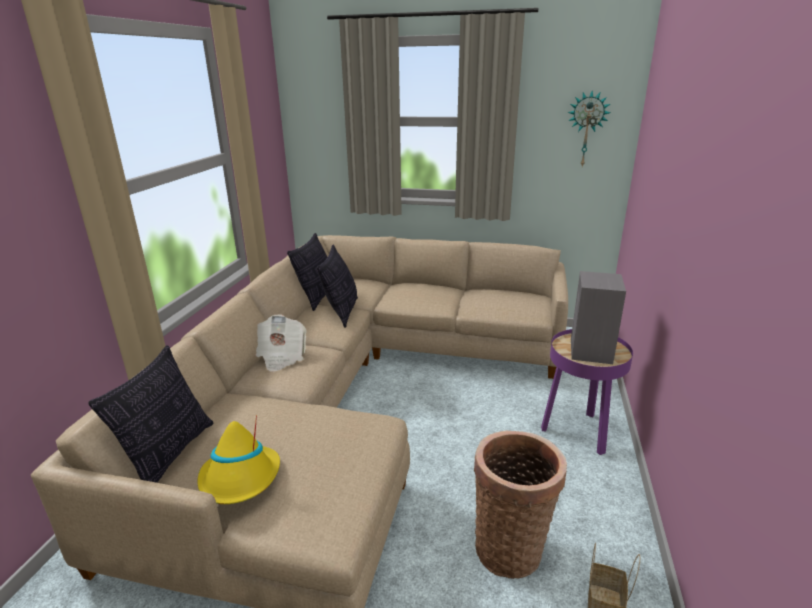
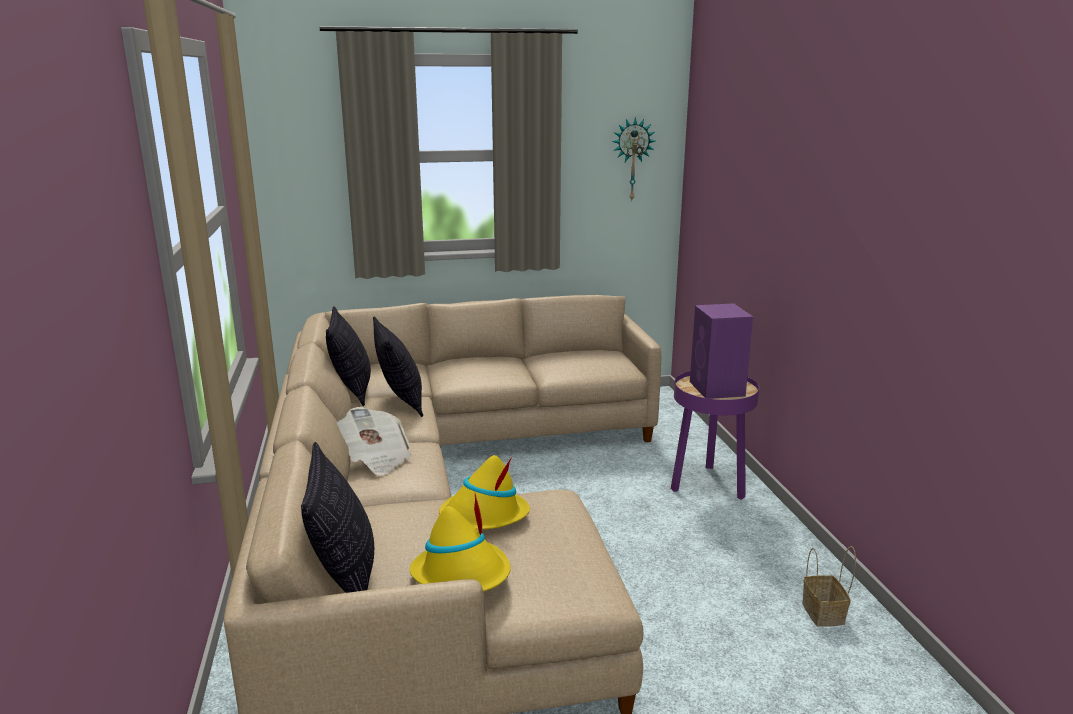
camera: 25 degrees left, 5 degrees down
basket [474,431,567,579] -> none
grey speaker [571,271,626,364] -> purple speaker [690,303,753,399]
none -> yellow hat [439,455,530,530]

